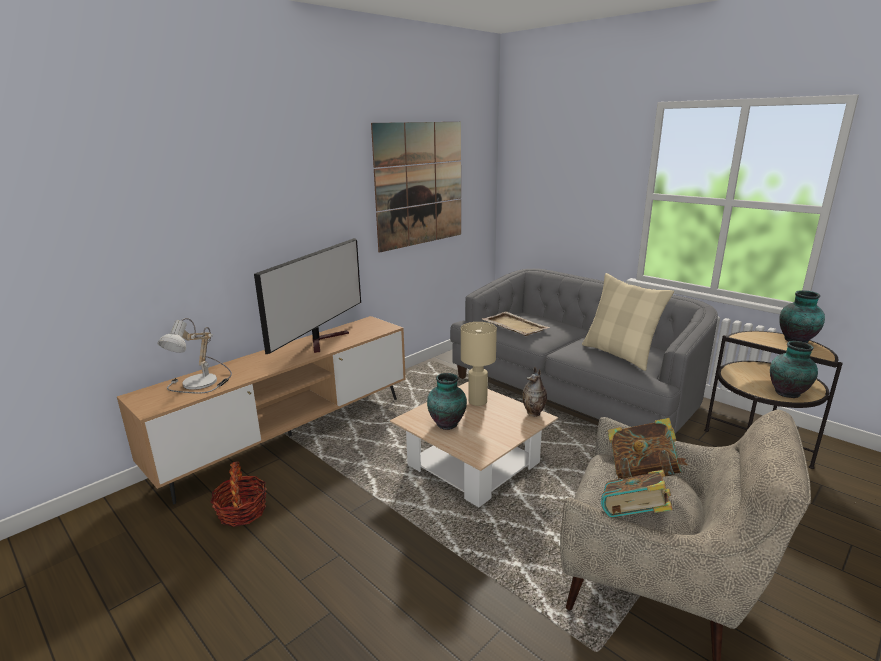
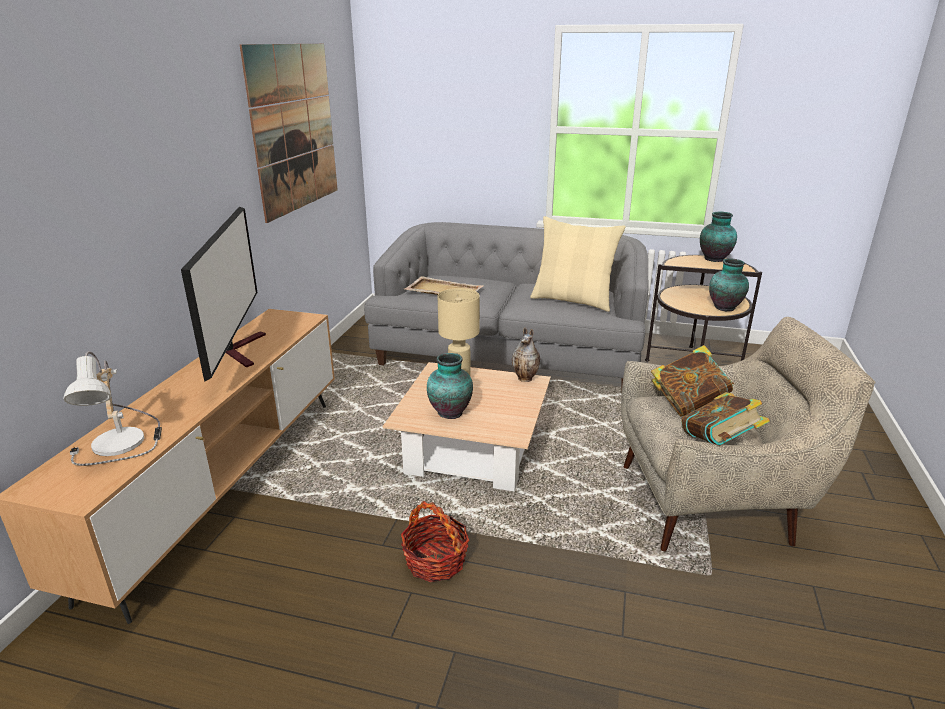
camera: 30 degrees left, 5 degrees up
basket [211,461,266,527] -> basket moved to [401,501,470,582]

